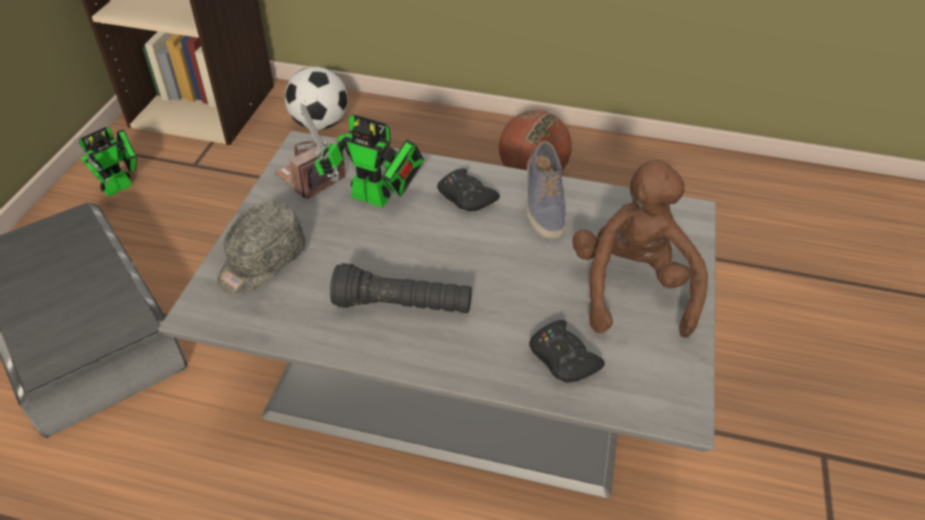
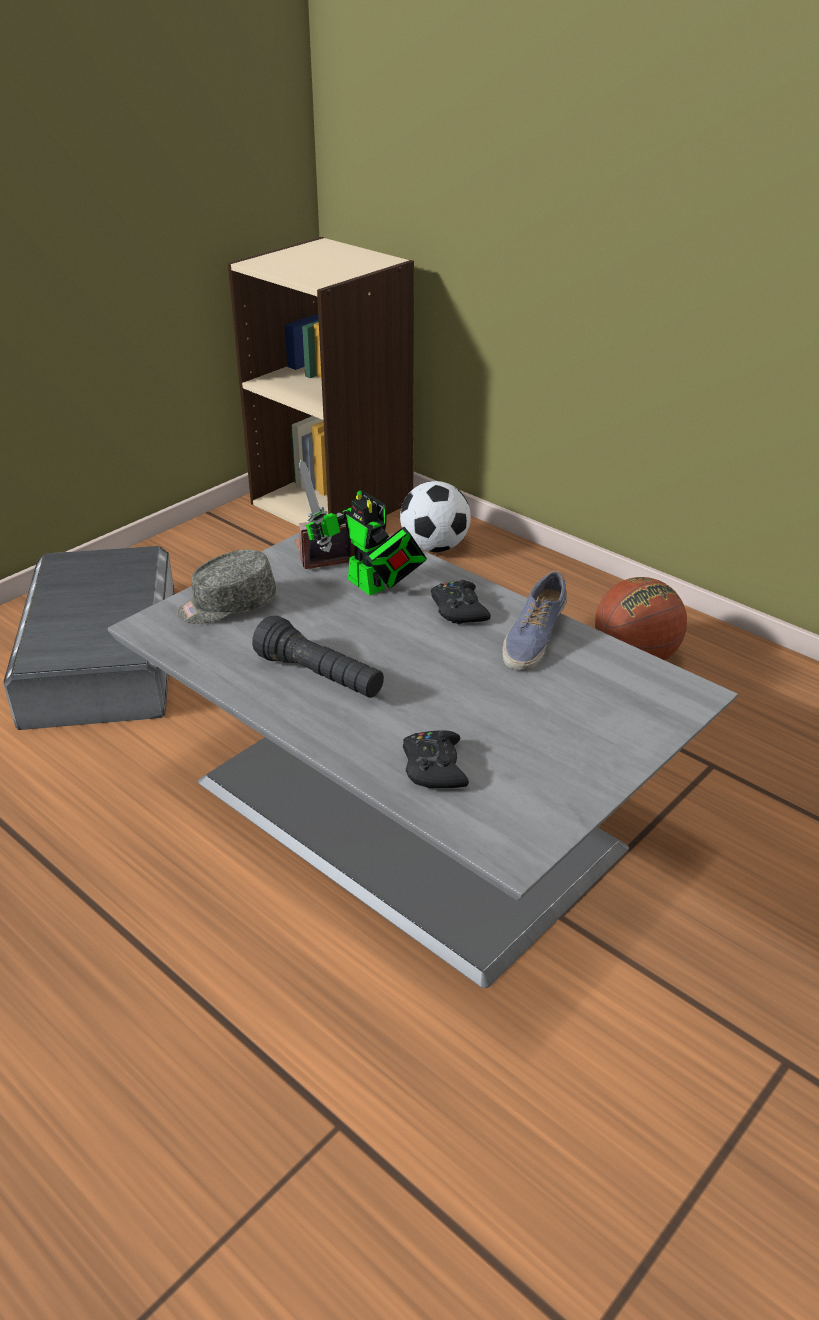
camera: 30 degrees right, 10 degrees down
toy robot [74,127,137,197] -> none
brown plush toy [572,160,708,338] -> none

